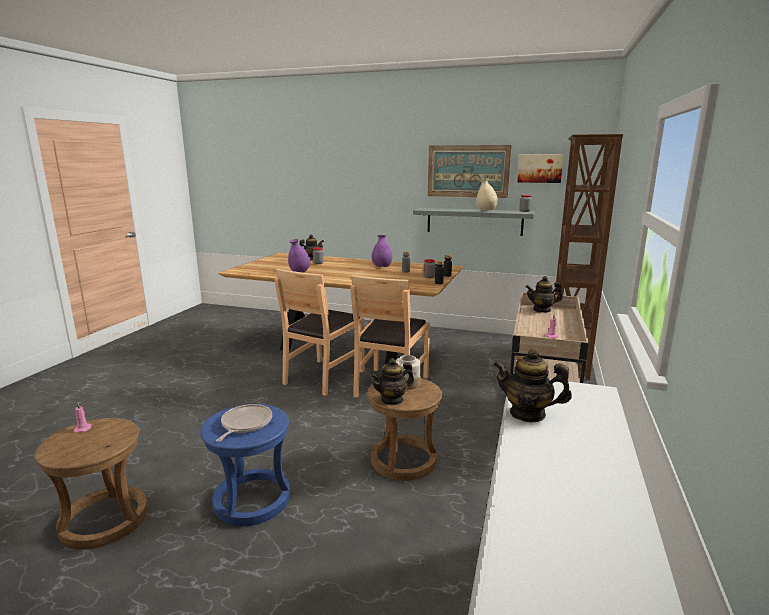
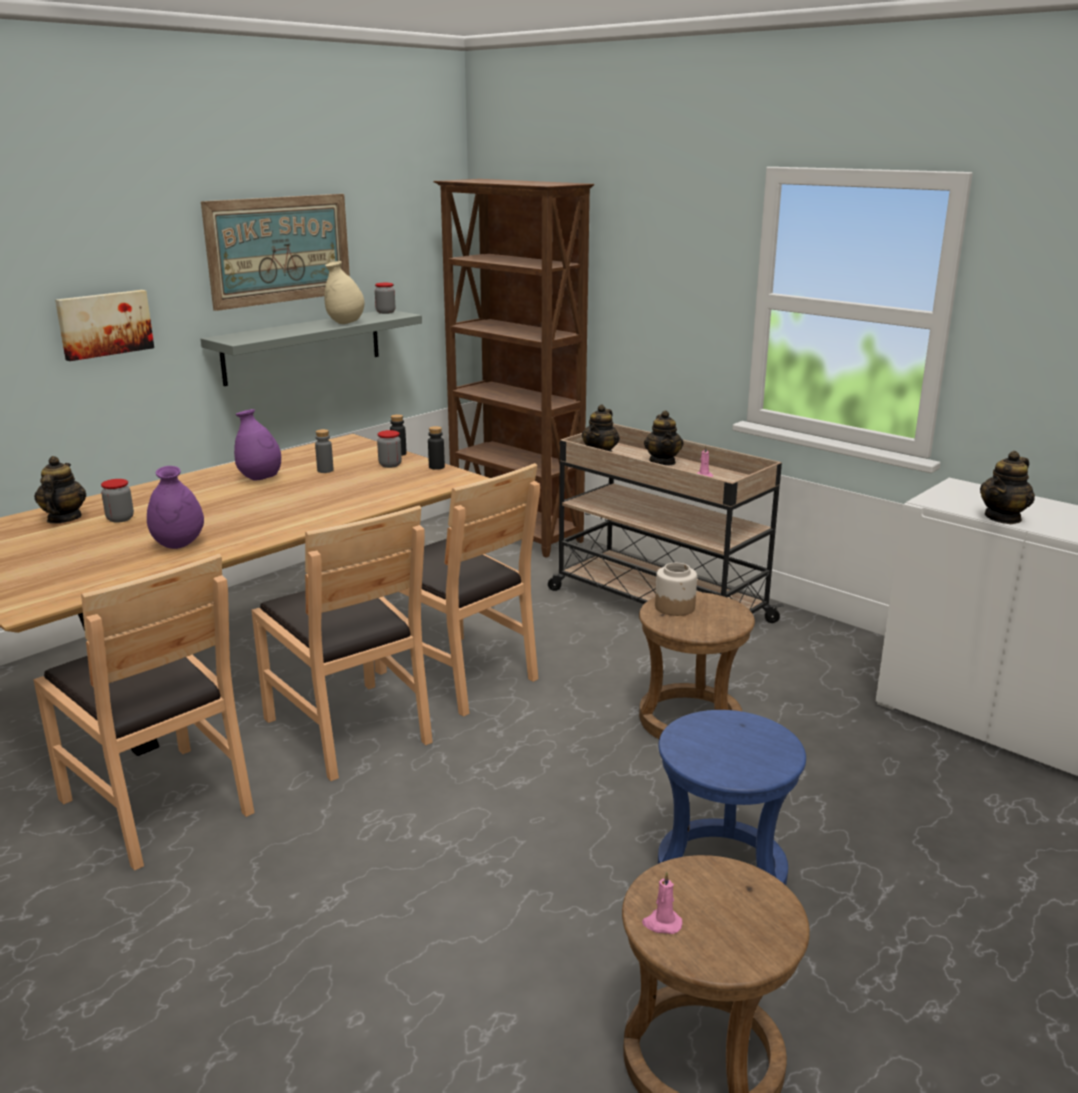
camera: 65 degrees left, 5 degrees up
frying pan [216,404,272,442] -> none
teapot [370,358,414,405] -> teapot moved to [644,410,684,466]
picture [518,154,564,183] -> picture moved to [55,290,154,361]
none -> brown chair [33,554,255,871]

